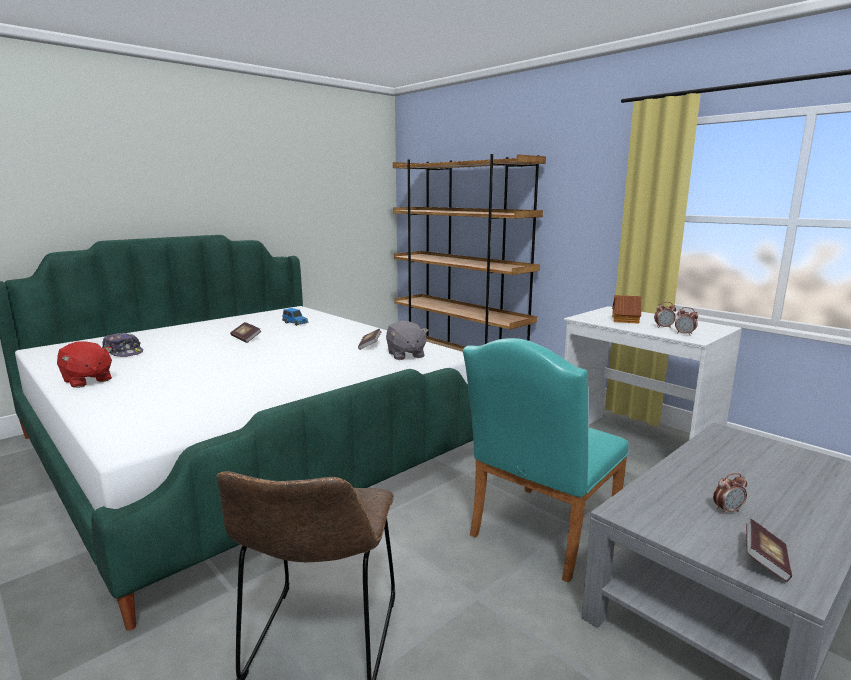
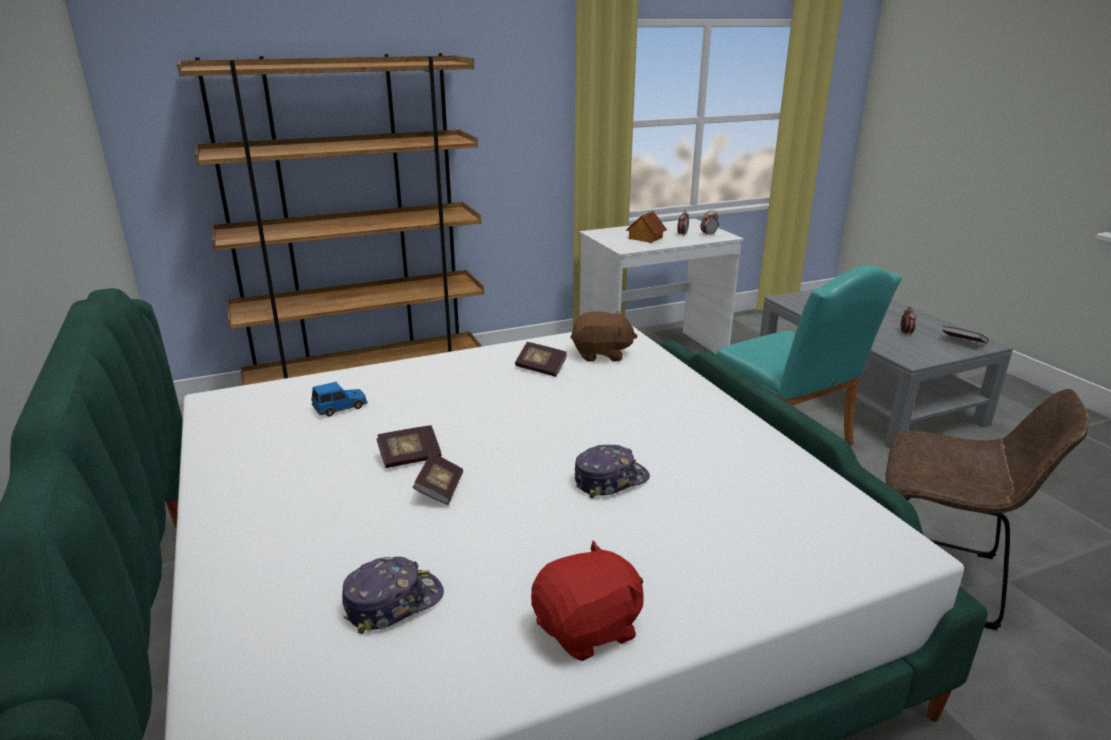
camera: 70 degrees left, 10 degrees up
grey plush toy [386,320,428,360] -> brown plush toy [570,311,638,362]
none -> book [413,452,463,505]
none -> cap [575,444,650,498]

